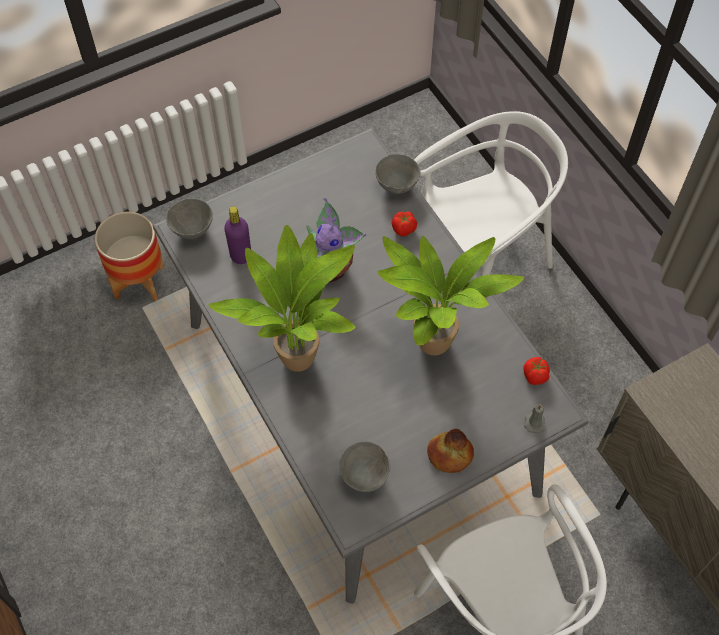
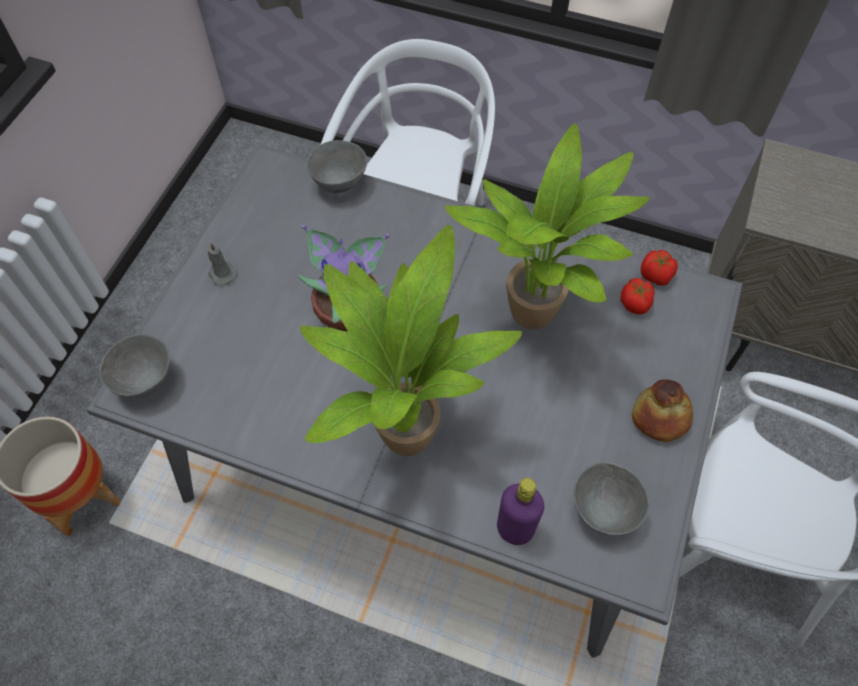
camera: 40 degrees left, 0 degrees up
purple bottle [224,206,251,264] -> purple bottle moved to [497,478,544,545]
tomato [392,211,417,236] -> tomato moved to [621,278,655,314]
grey candle [524,404,546,433] -> grey candle moved to [208,243,237,286]

